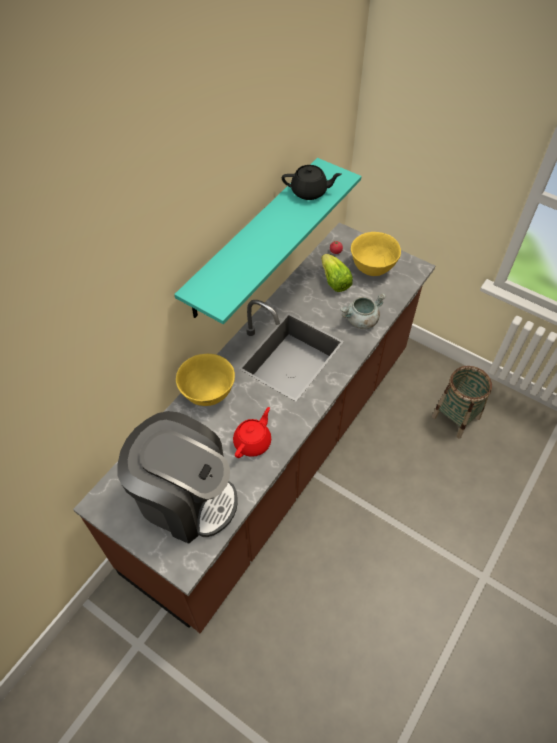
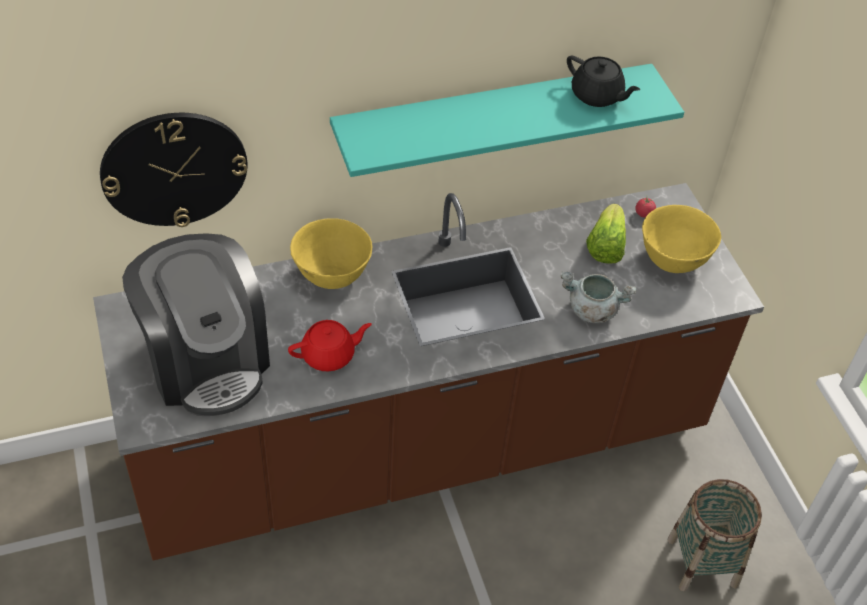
camera: 35 degrees right, 5 degrees down
none -> wall clock [100,113,248,227]

